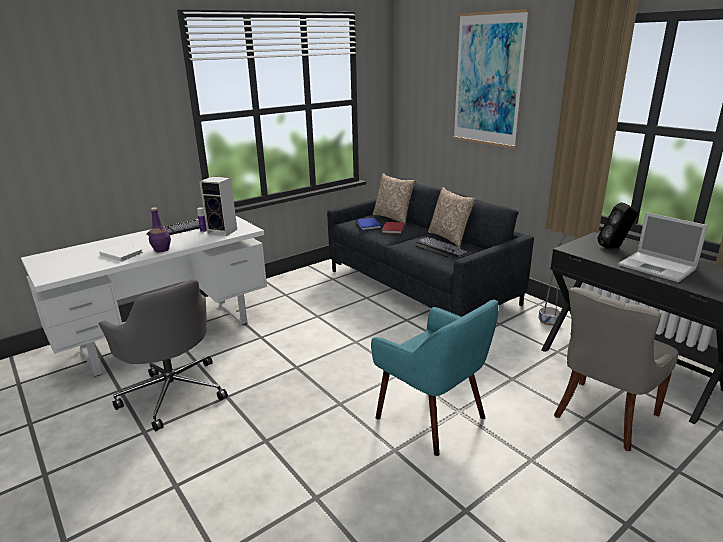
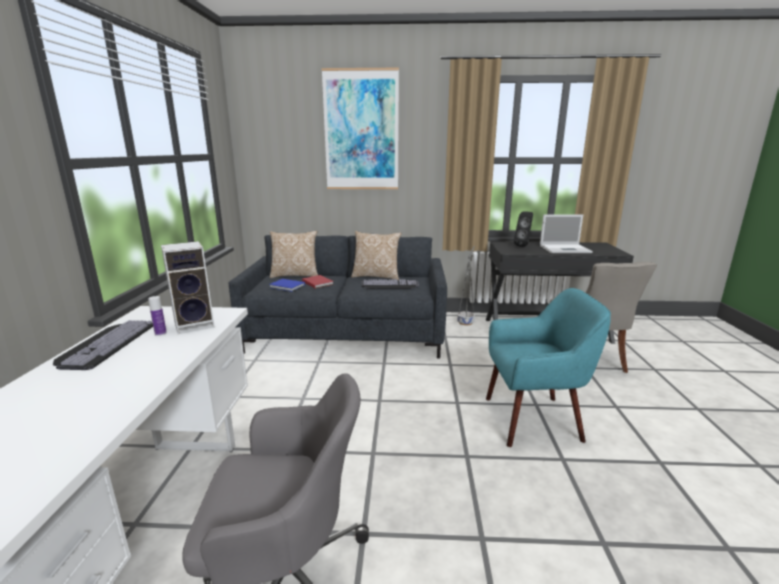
camera: 50 degrees left, 5 degrees down
white book [99,244,143,262] -> none
purple bottle [149,207,171,252] -> none

